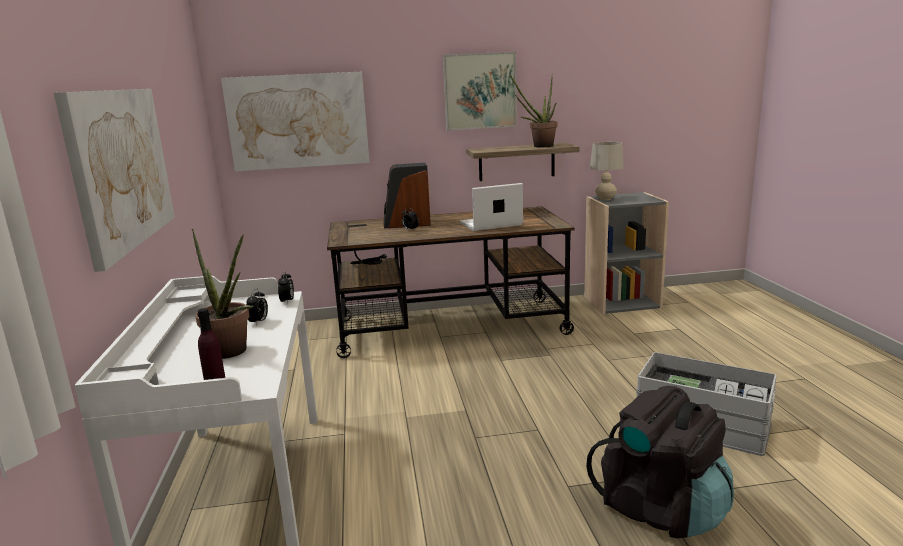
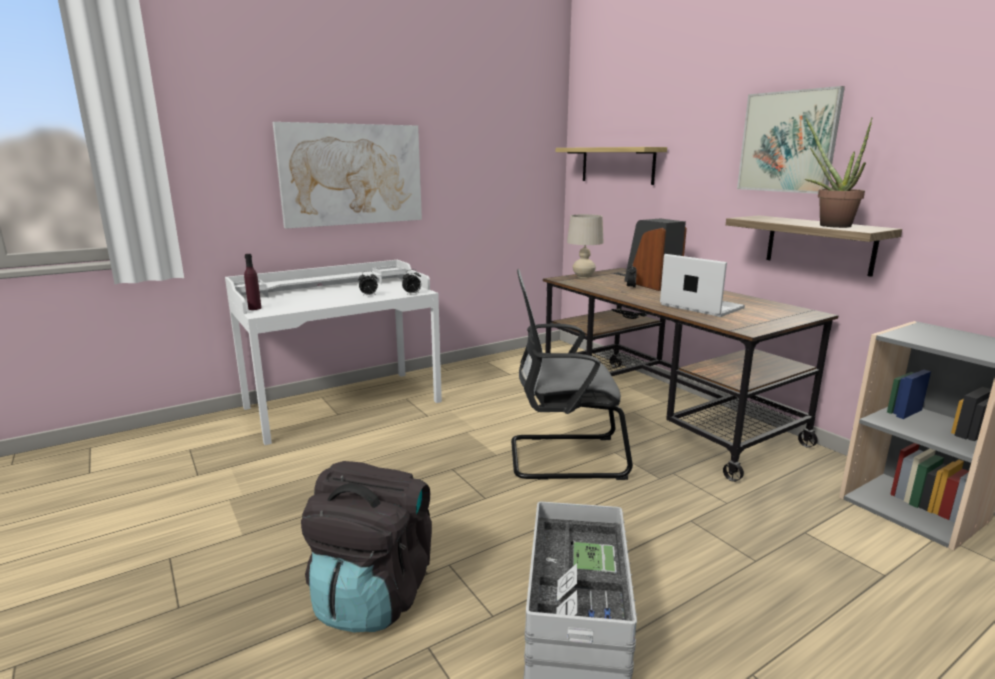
camera: 65 degrees right, 0 degrees up
potted plant [192,229,254,359] -> none
picture [221,72,370,171] -> shelf [556,147,667,185]
beige table lamp [590,142,624,200] -> beige table lamp moved to [567,214,604,278]
none -> chair [511,269,633,480]

